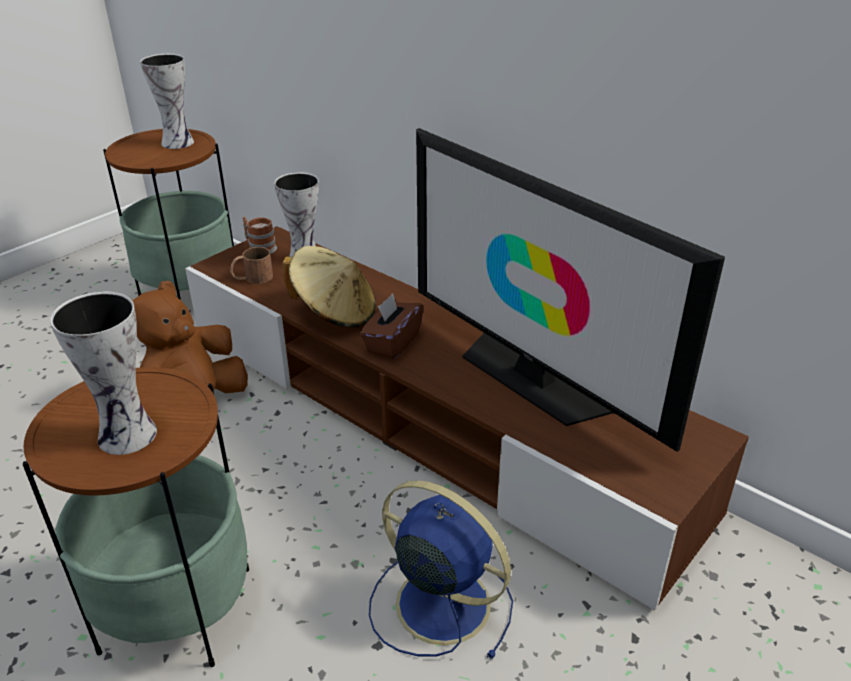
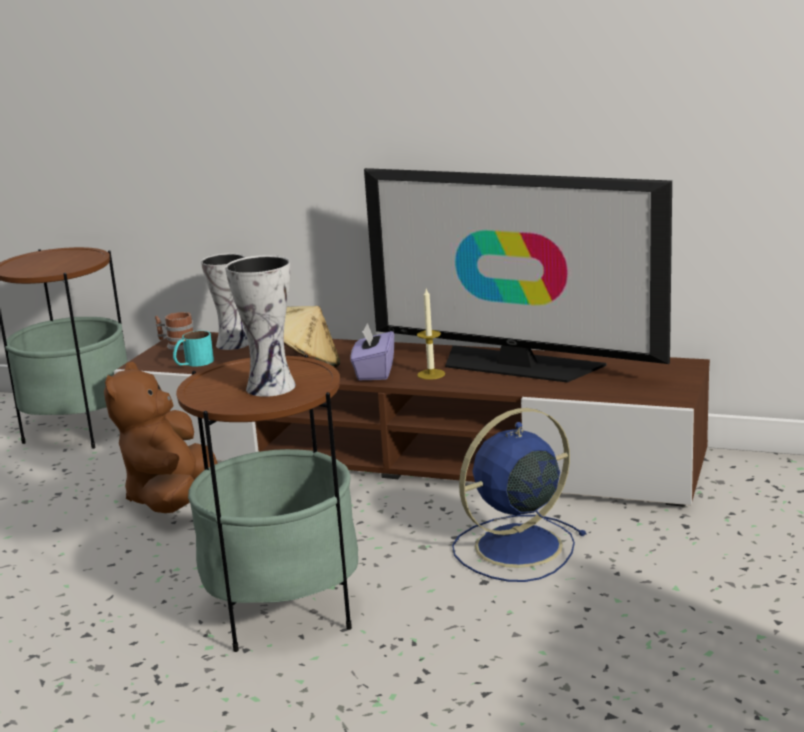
camera: 20 degrees left, 15 degrees down
vase [140,54,194,149] -> none
brown mug [230,247,273,284] -> turquoise mug [173,331,214,367]
brown tissue box [360,294,424,359] -> purple tissue box [350,323,394,380]
blue fan [369,480,513,660] -> blue fan turned 45 degrees counterclockwise [452,408,587,582]
none -> candle [417,289,445,380]

